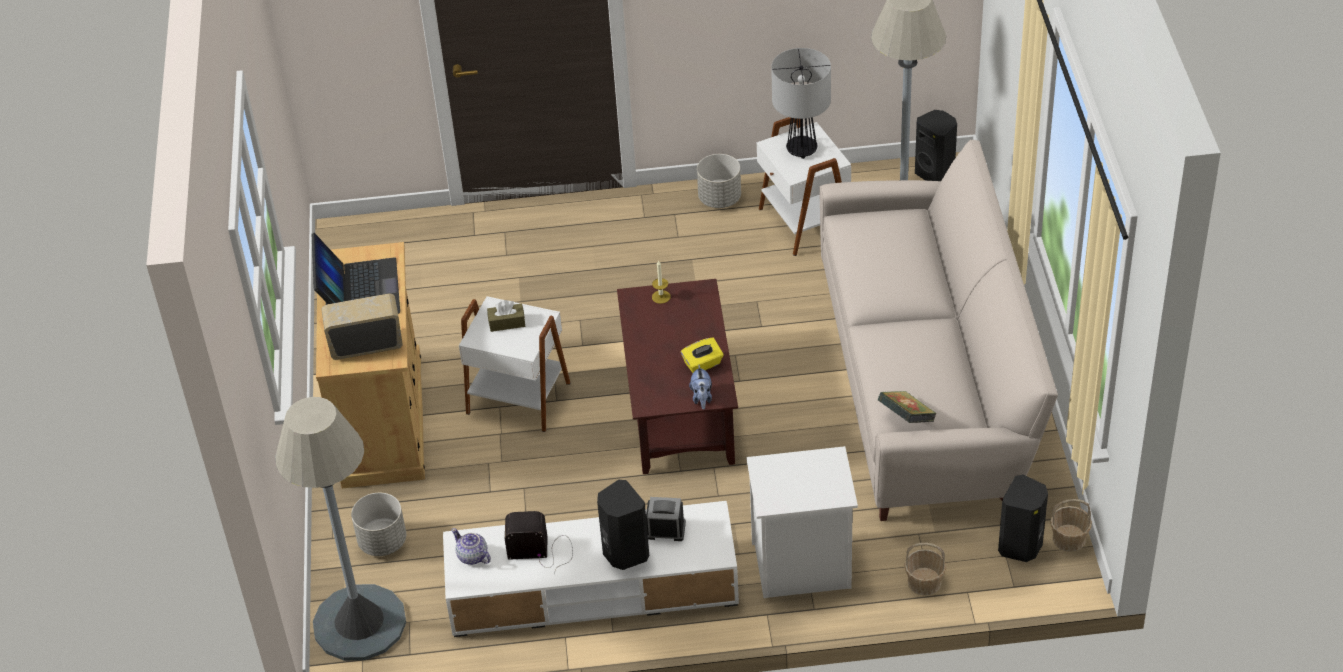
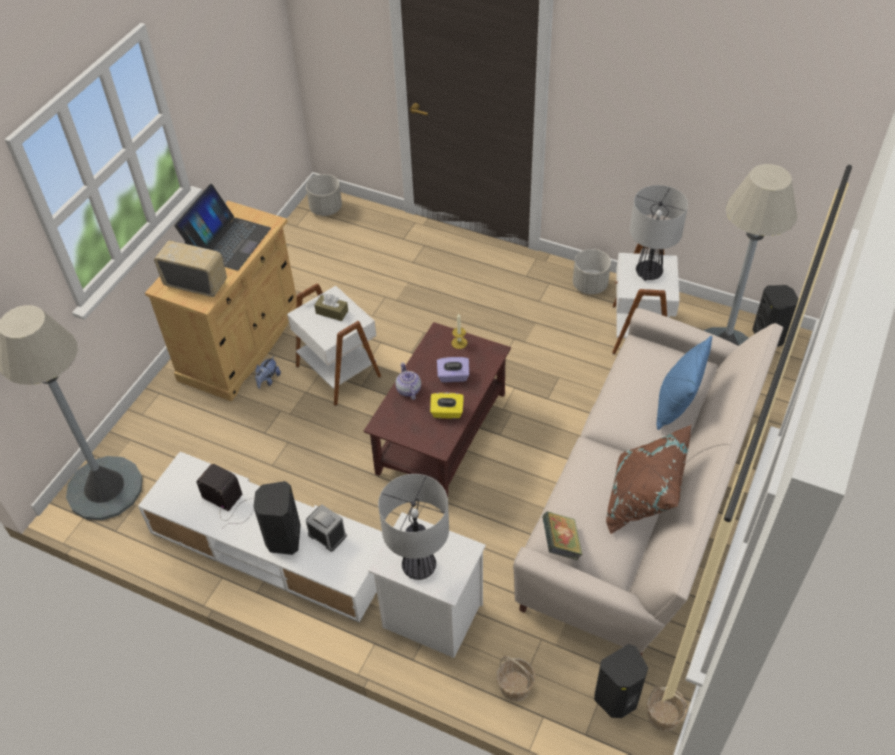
camera: 30 degrees right, 5 degrees up
grey planter [351,493,406,556] -> grey planter moved to [306,174,342,216]
teapot [451,528,491,565] -> teapot moved to [395,362,421,400]
plush toy [689,365,712,410] -> plush toy moved to [255,356,281,389]
none -> table lamp [378,474,449,580]
none -> purple tissue box [437,357,469,382]
none -> brown pillow [606,424,692,535]
none -> blue pillow [656,336,712,430]

